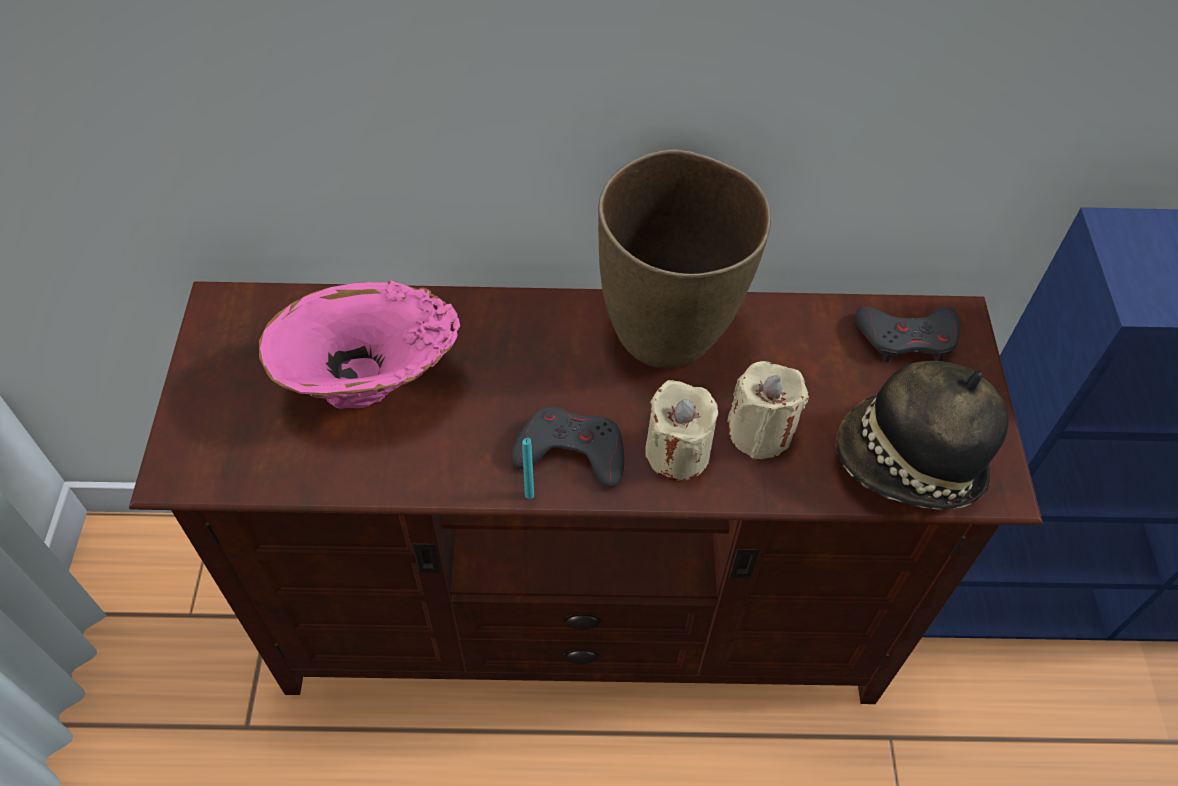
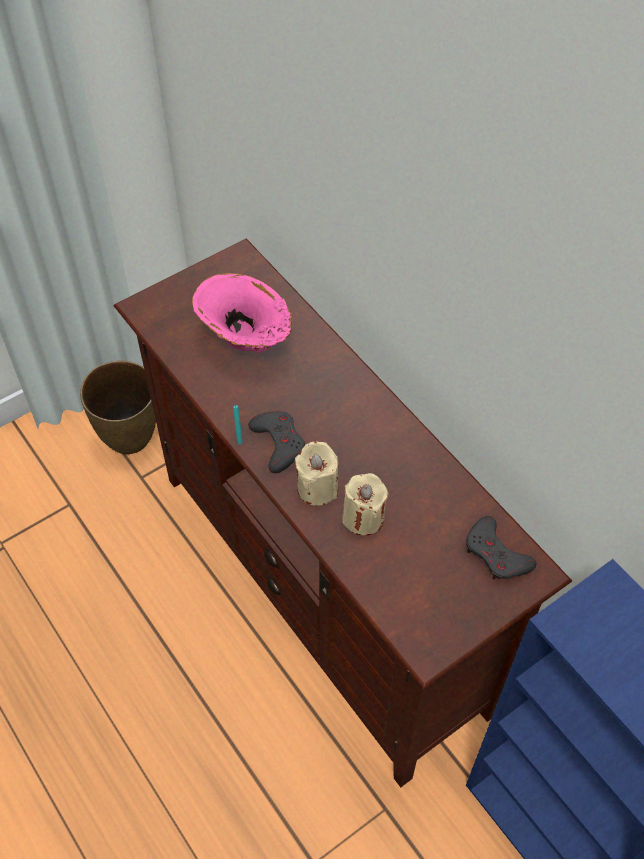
camera: 55 degrees right, 0 degrees up
brown vase [598,150,771,368] -> brown vase moved to [80,361,156,454]
hat [836,361,1008,510] -> none

